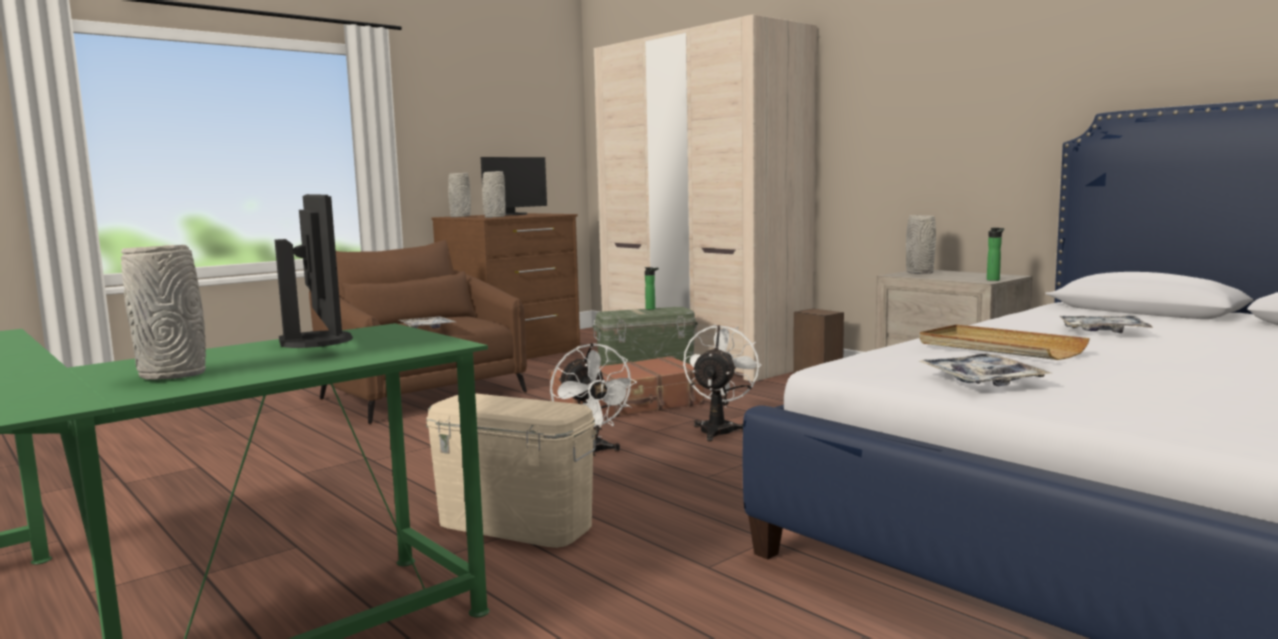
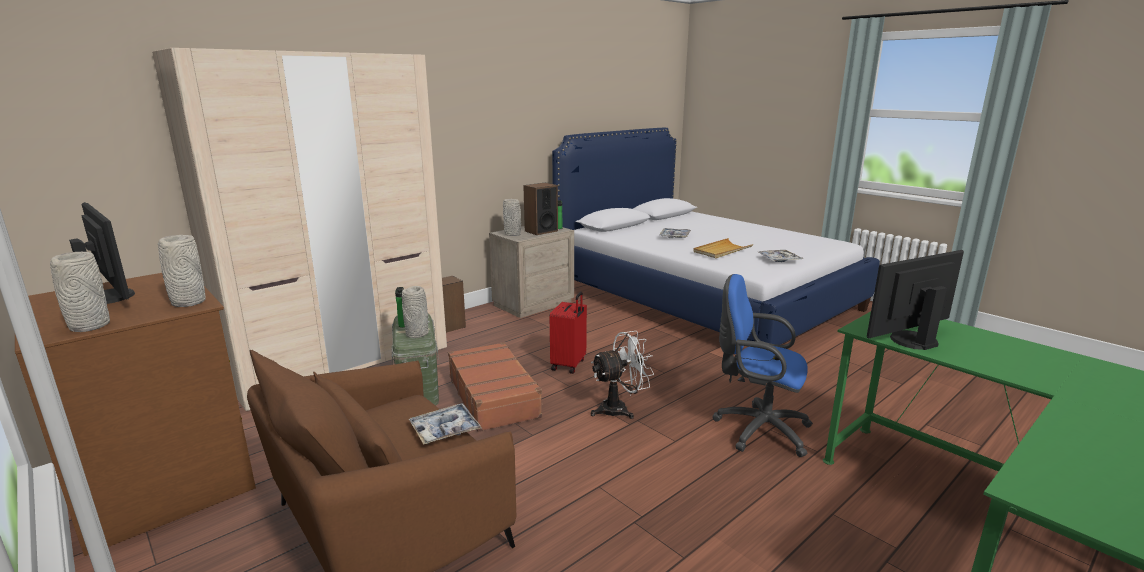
camera: 90 degrees left, 10 degrees up
grey vase [121,245,206,380] -> grey vase moved to [402,286,429,338]
beige storage box [426,394,598,548] -> blue office chair [712,274,813,457]
white fan [683,324,762,441] -> red suitcase [550,292,587,374]
none -> speaker [523,183,558,235]

